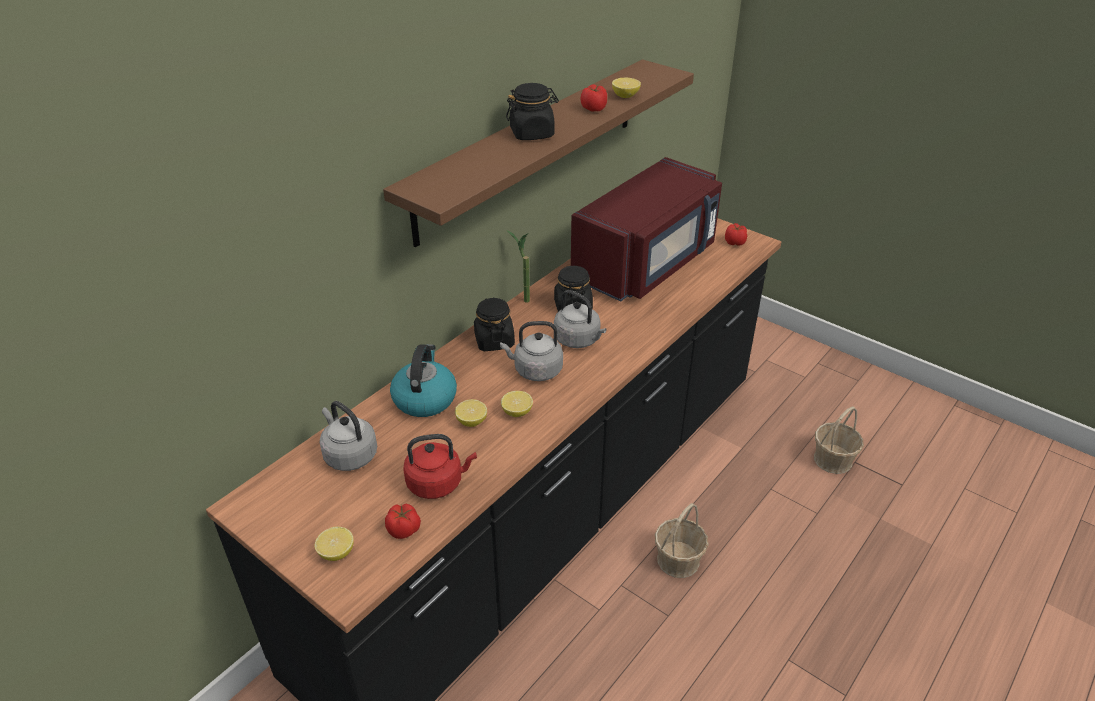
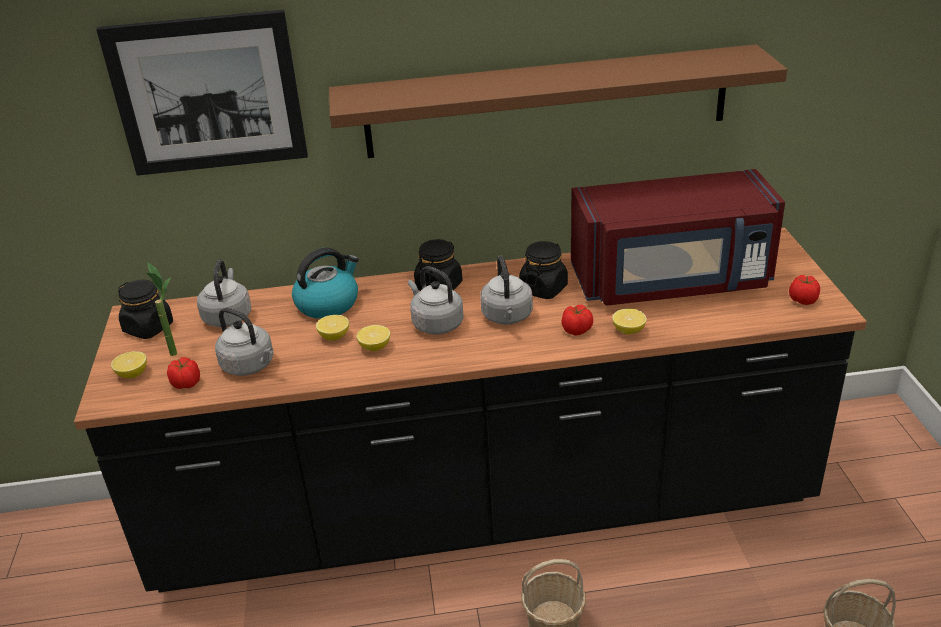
camera: 45 degrees right, 5 degrees down
red kettle [403,434,477,499] -> grey kettle [215,308,273,376]
black jar [506,83,559,140] -> black jar moved to [118,280,173,339]
potted plant [508,231,530,303] -> potted plant moved to [146,262,177,356]
tomato [580,84,607,111] -> tomato moved to [562,305,593,336]
lemon [612,77,641,98] -> lemon moved to [612,309,647,335]
none -> picture [96,10,308,176]

